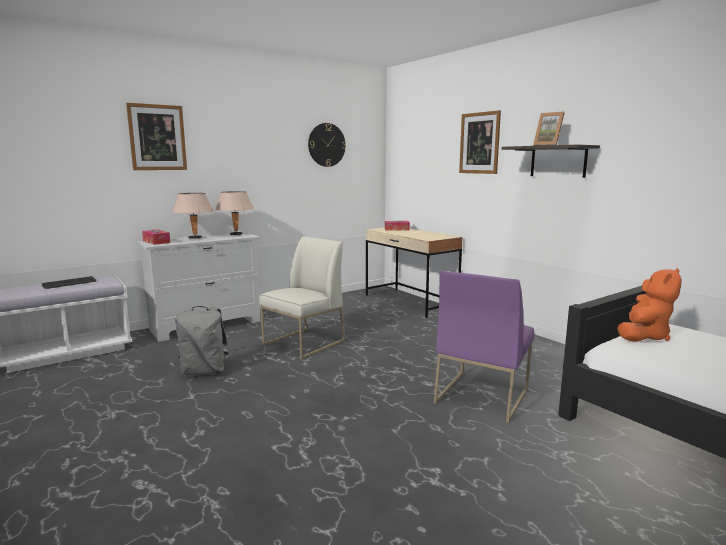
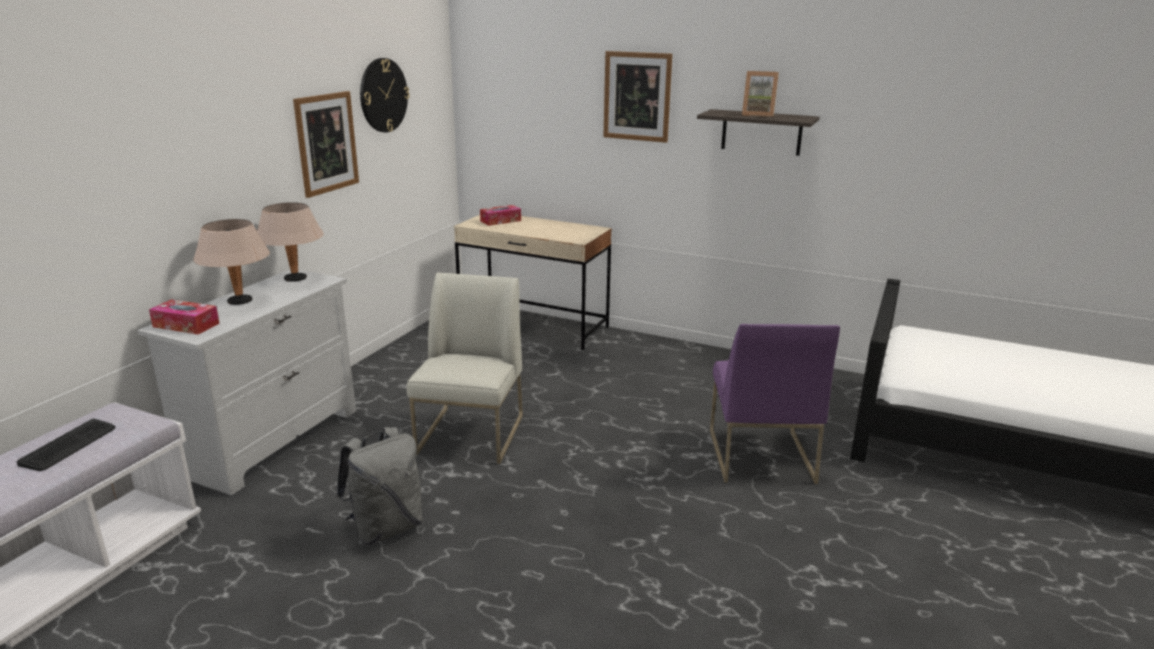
camera: 30 degrees left, 10 degrees up
picture [126,103,187,170] -> picture moved to [293,91,359,198]
orange plush toy [617,268,682,342] -> none

